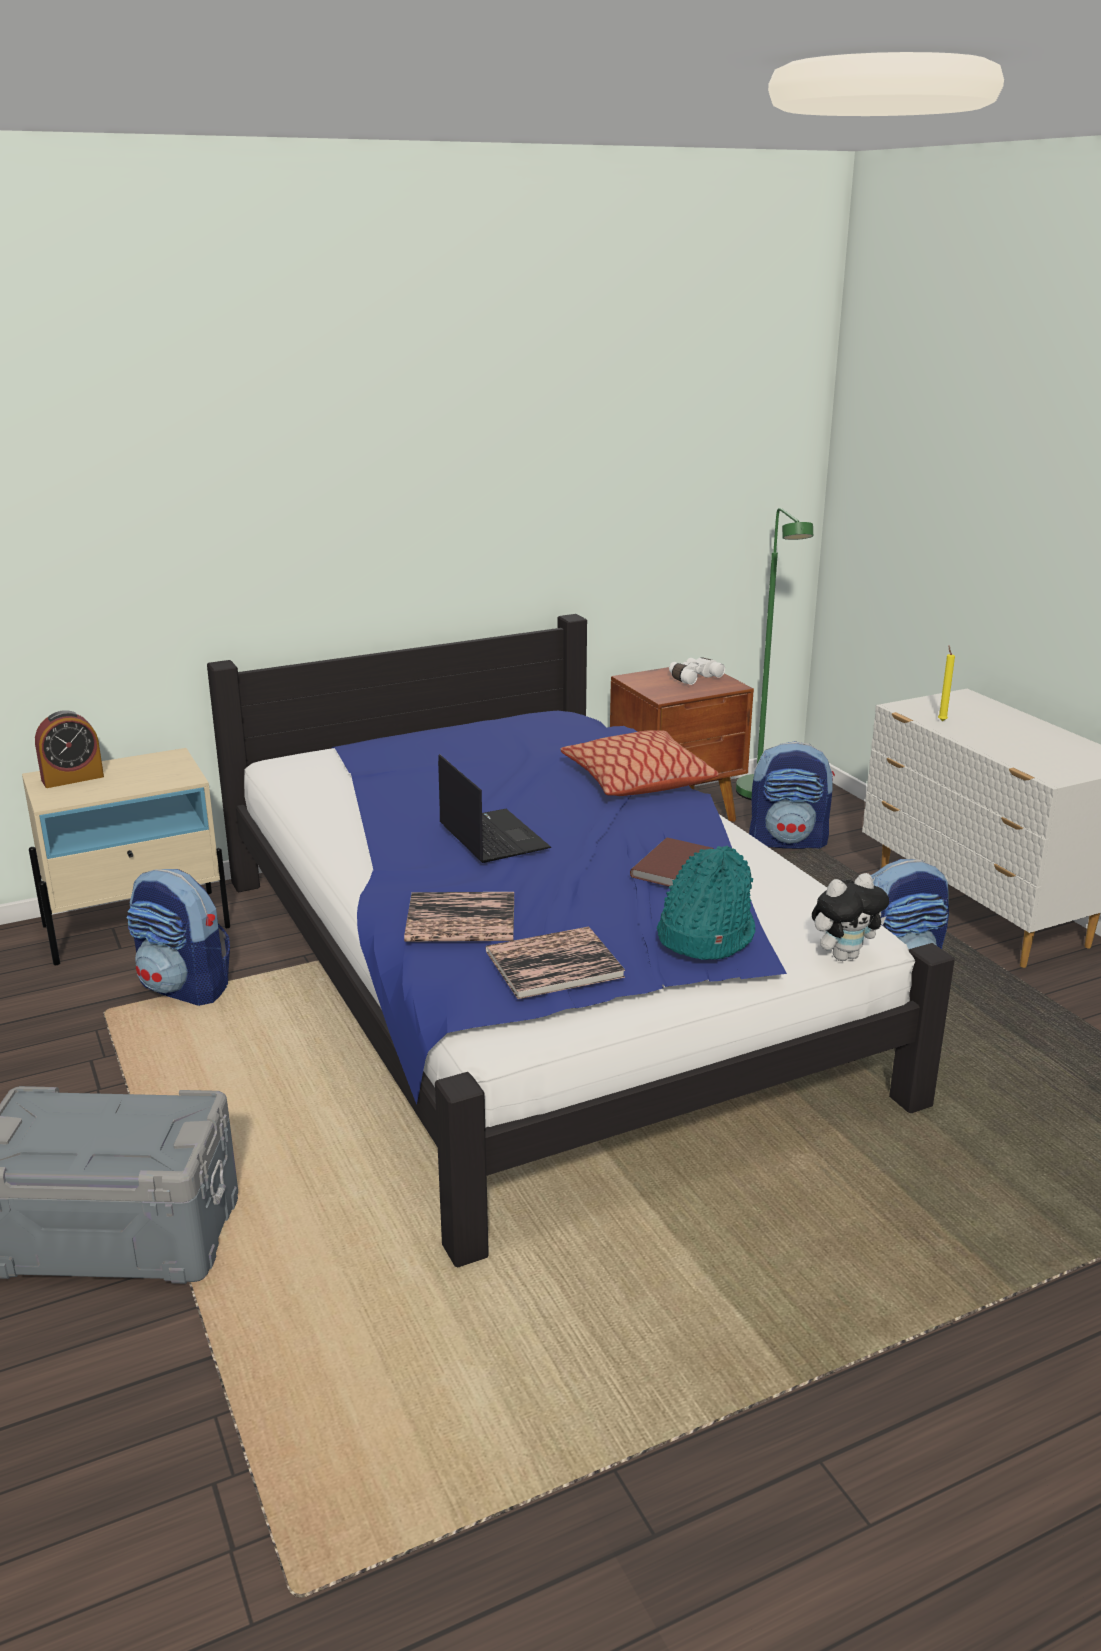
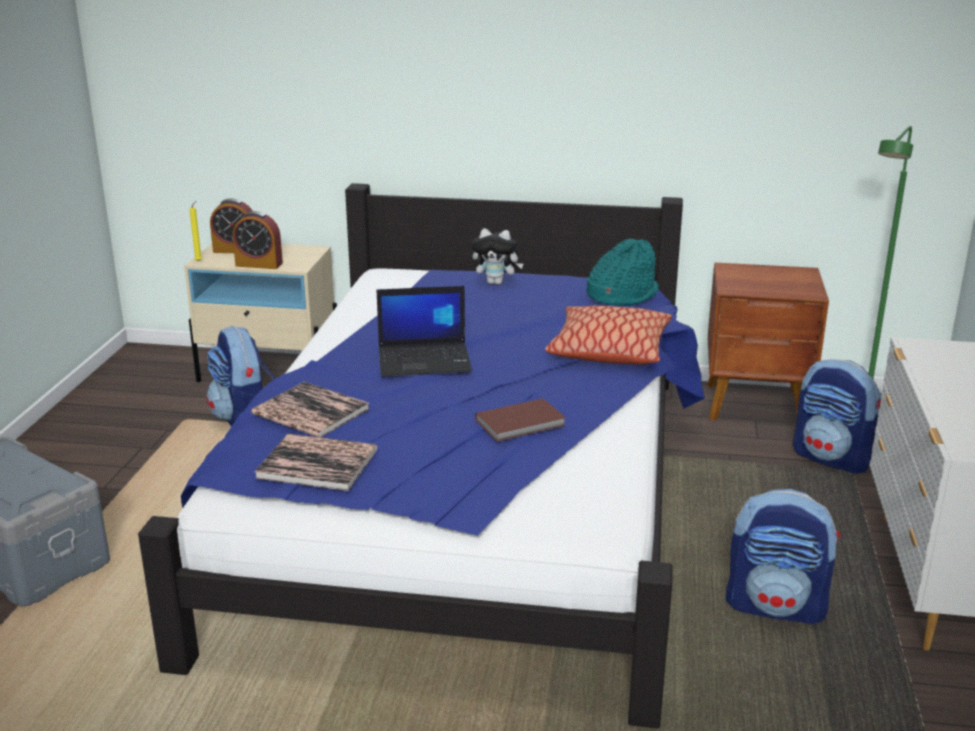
camera: 35 degrees right, 0 degrees up
laptop [438,754,551,863] -> laptop turned 75 degrees clockwise [376,286,472,376]
turquoise hat [657,846,756,960] -> turquoise hat moved to [586,239,658,306]
white binoculars [669,657,725,685] -> none
plush toy [812,873,889,961] -> plush toy moved to [472,228,523,285]
yellow candle [938,646,955,721] -> yellow candle moved to [189,201,202,261]
none -> alarm clock [233,211,283,269]

